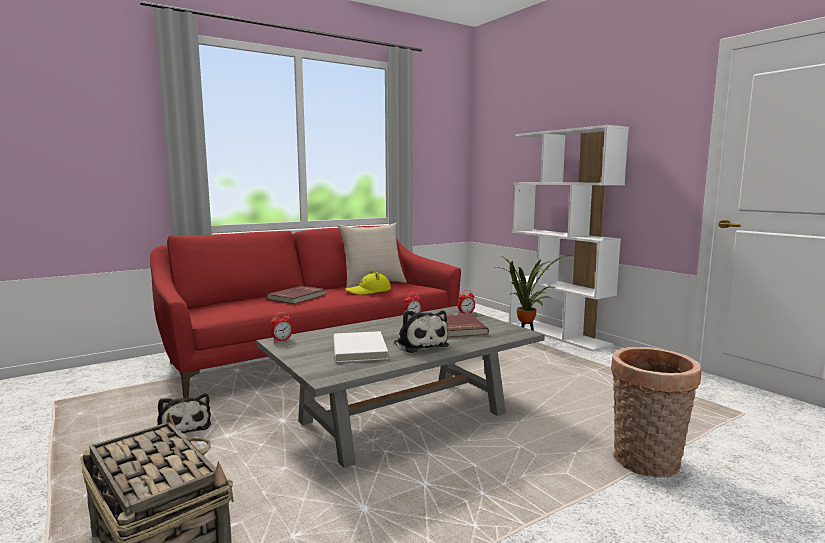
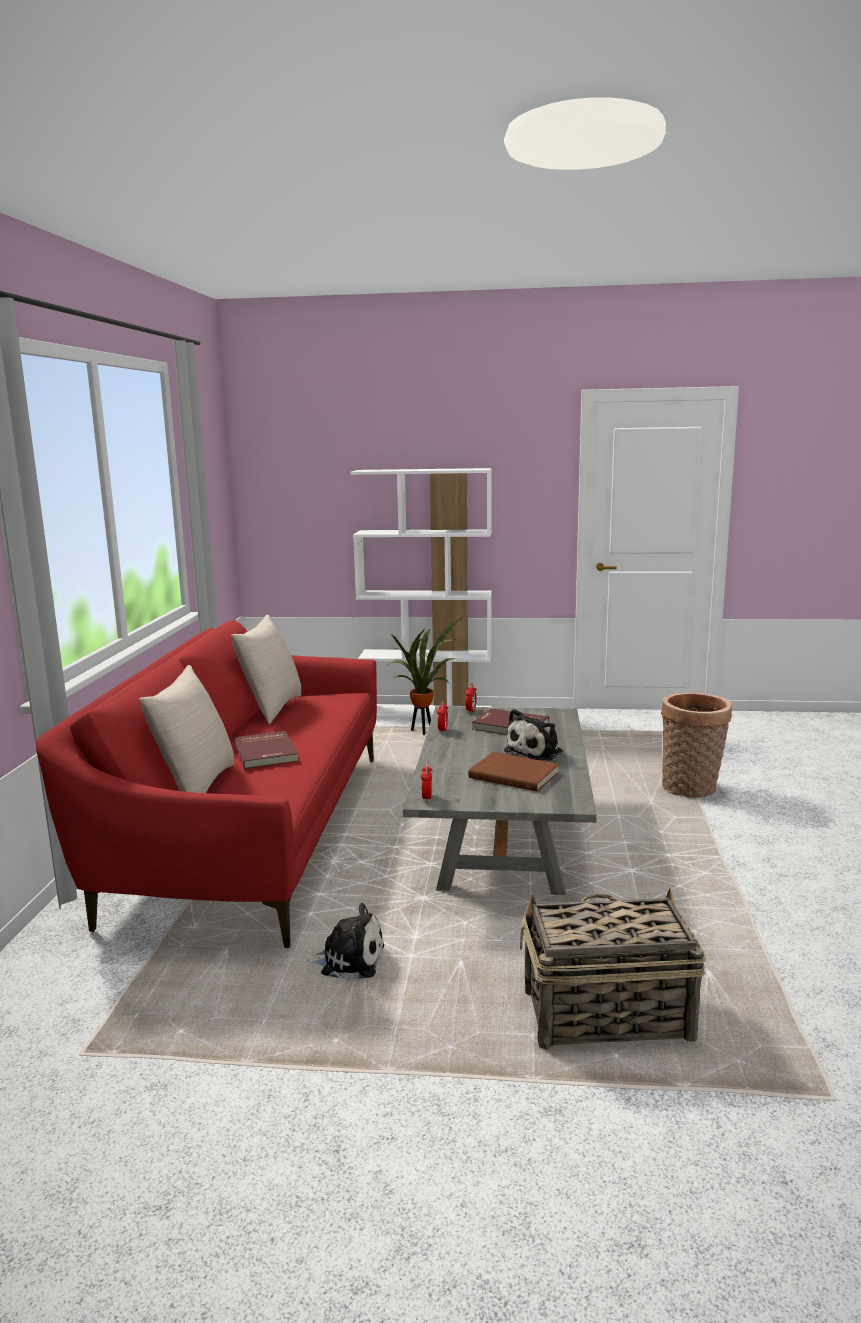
camera: 50 degrees left, 5 degrees up
white book [334,331,388,362] -> brown book [468,752,559,792]
yellow hat [345,269,391,295] -> none
plush toy [394,310,449,353] -> plush toy turned 120 degrees clockwise [504,709,564,761]
none -> beige pillow [139,665,234,793]

